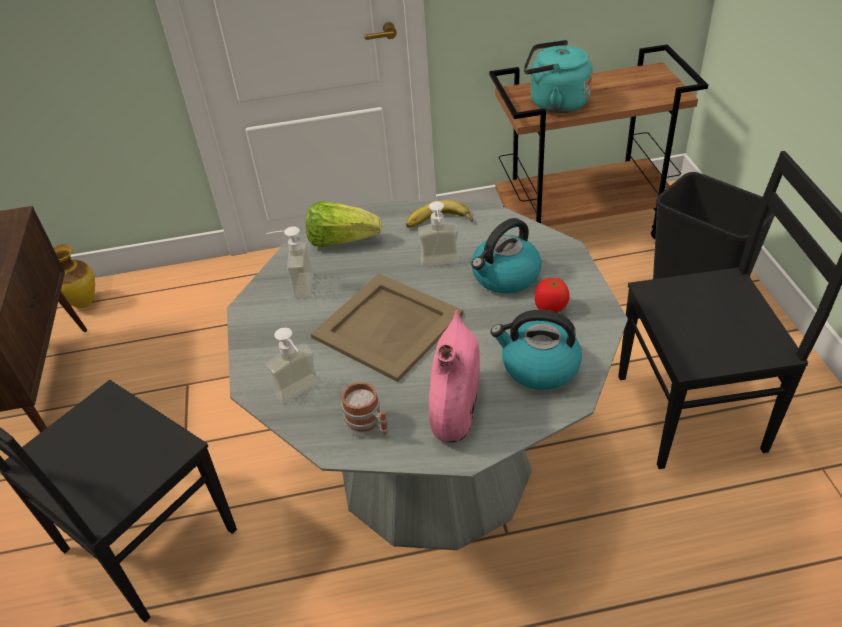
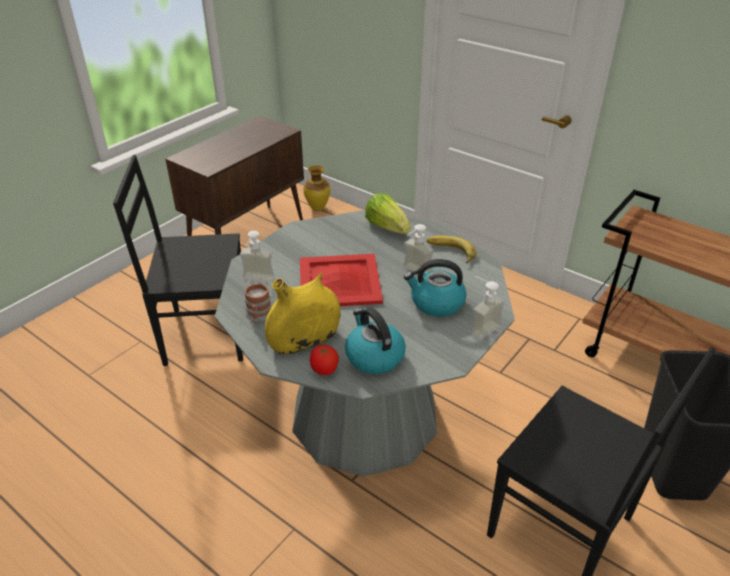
camera: 45 degrees right, 5 degrees down
soap dispenser [266,226,313,298] -> soap dispenser moved to [471,276,504,340]
beige tray [311,273,463,382] -> red tray [300,254,383,306]
pink vase [429,310,480,443] -> yellow vase [265,272,340,354]
turquoise kettle [524,40,592,113] -> none
tomato [534,278,570,312] -> tomato moved to [310,345,339,375]

